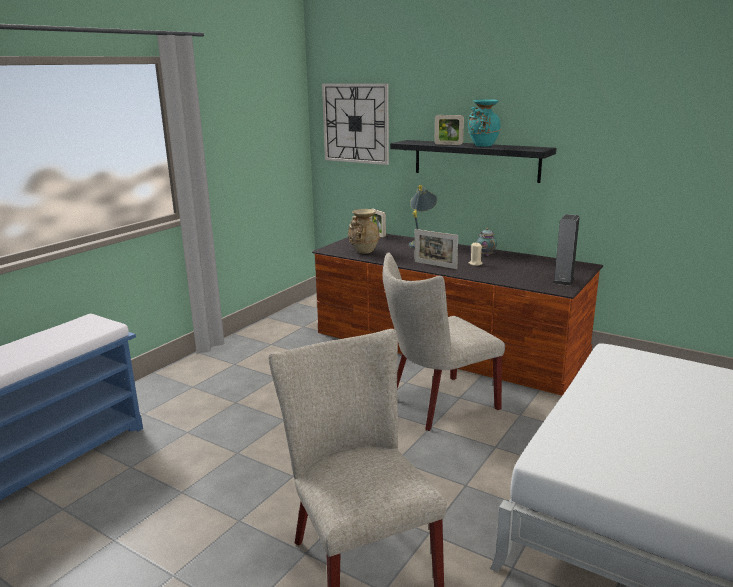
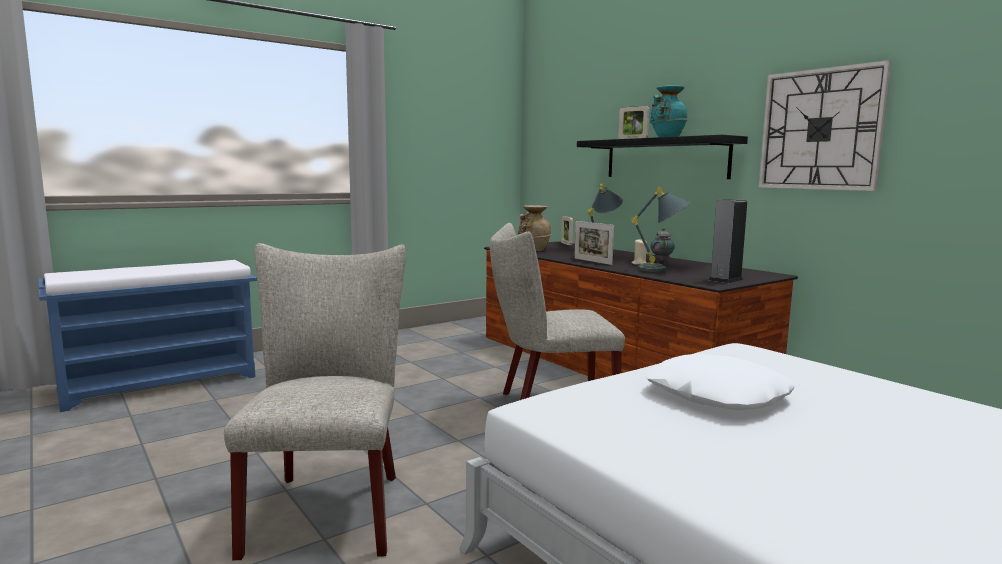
camera: 20 degrees right, 10 degrees down
wall clock [322,83,389,165] -> wall clock moved to [759,60,892,191]
none -> grey table lamp [631,187,691,272]
none -> white pillow [645,354,795,410]

